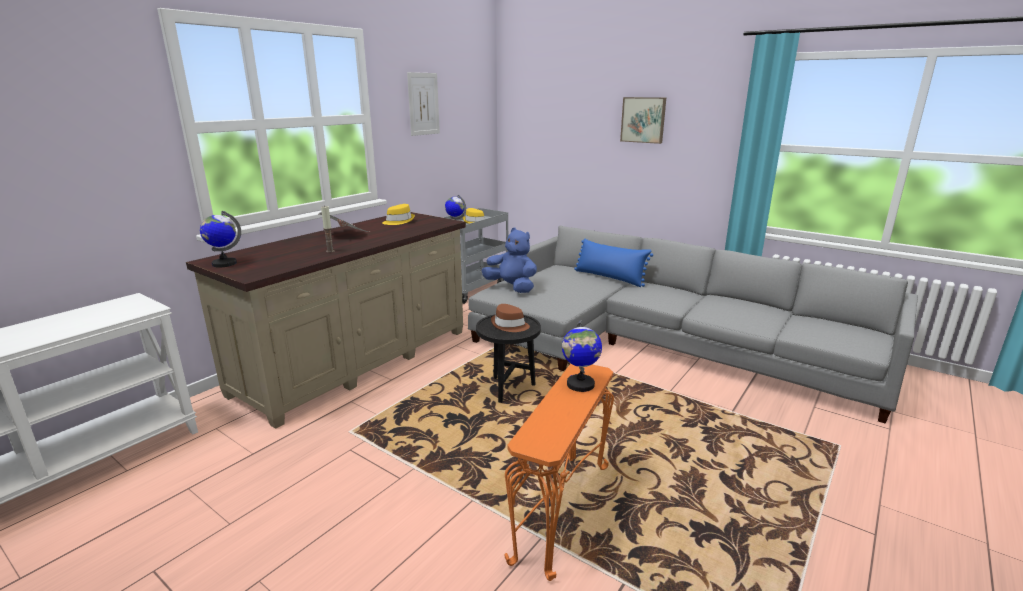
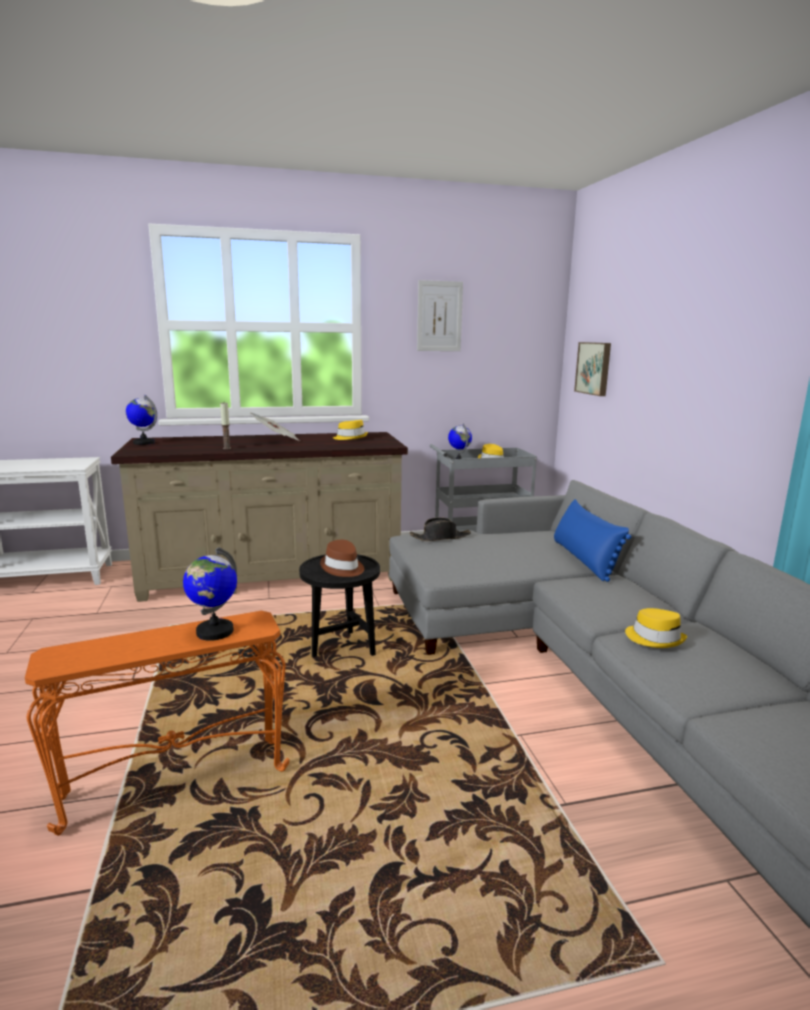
camera: 40 degrees right, 5 degrees down
blue plush toy [481,228,537,293] -> black hat [410,518,471,541]
picture [620,97,666,144] -> picture moved to [574,342,611,396]
none -> yellow hat [625,608,687,648]

